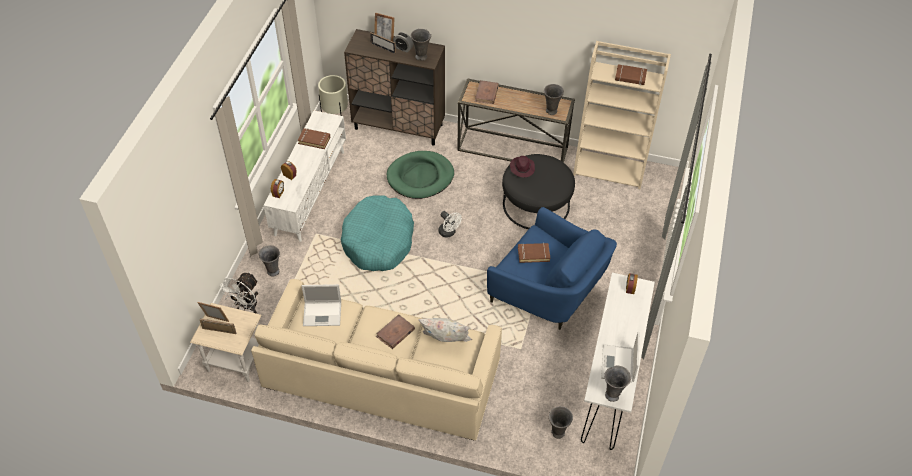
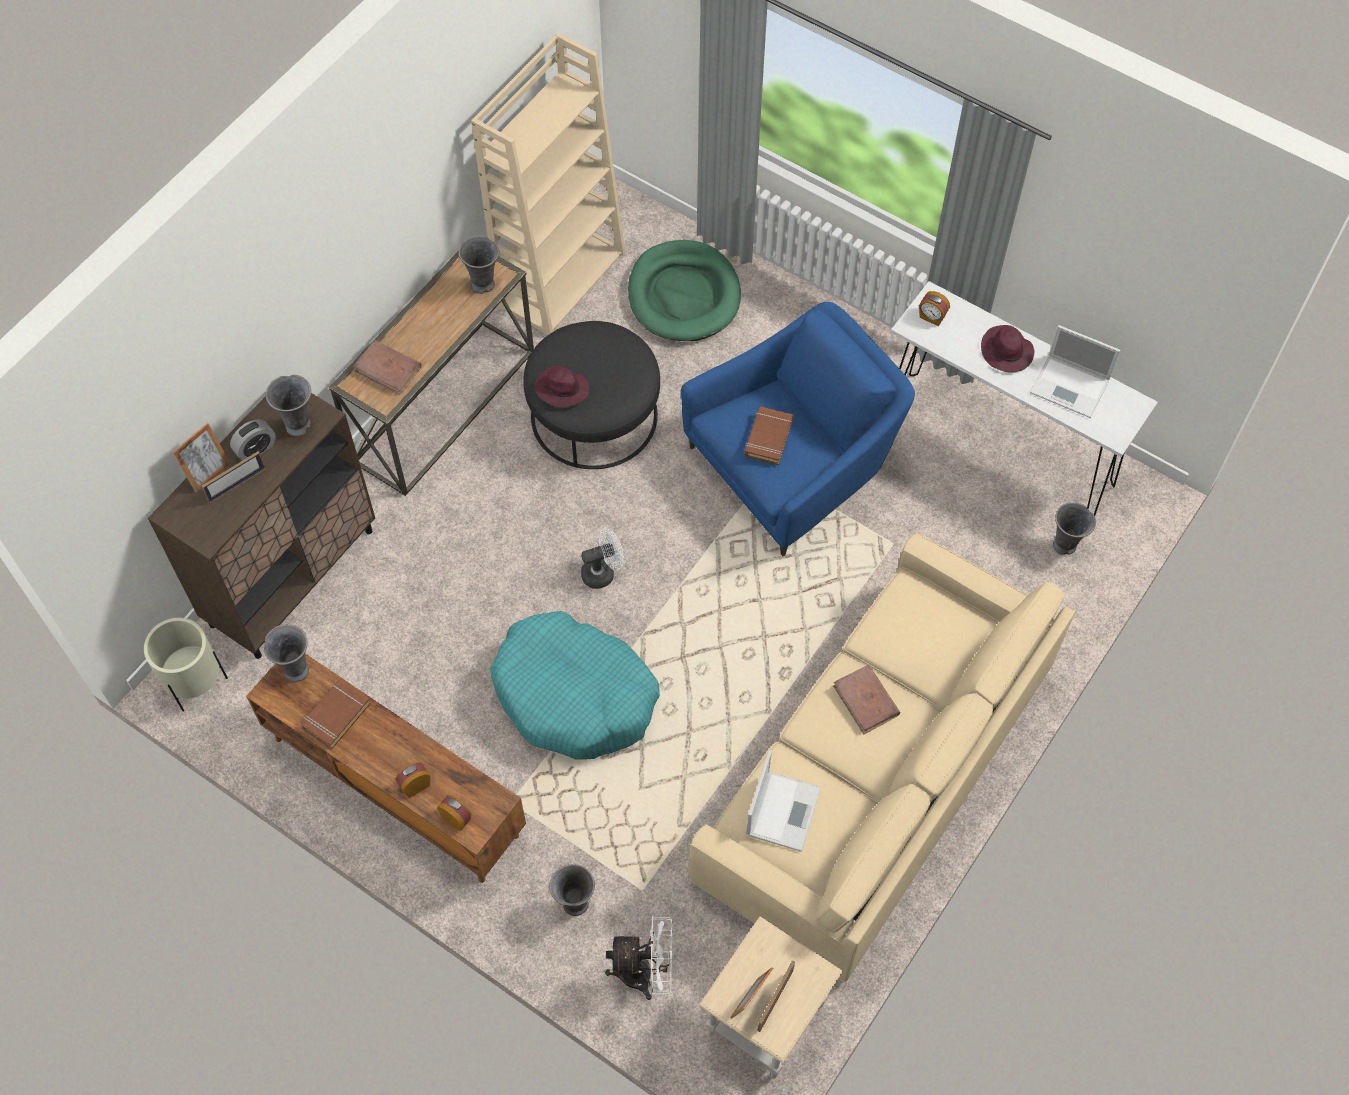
camera: 70 degrees left, 10 degrees up
white fan [219,272,258,313] -> white fan turned 45 degrees counterclockwise [605,915,672,1000]
white tv stand [263,110,346,242] -> brown tv stand [246,654,526,883]
green dog bed [387,151,454,199] -> green dog bed moved to [628,240,741,341]
white pillow [419,318,472,342] -> none
grey vase [604,365,631,402] -> grey vase moved to [264,624,309,682]
brown book [615,64,647,85] -> none
none -> purple hat [981,325,1034,373]

